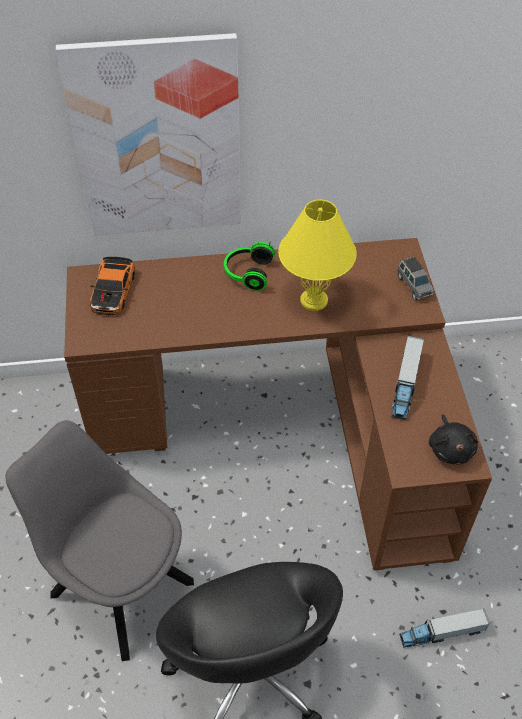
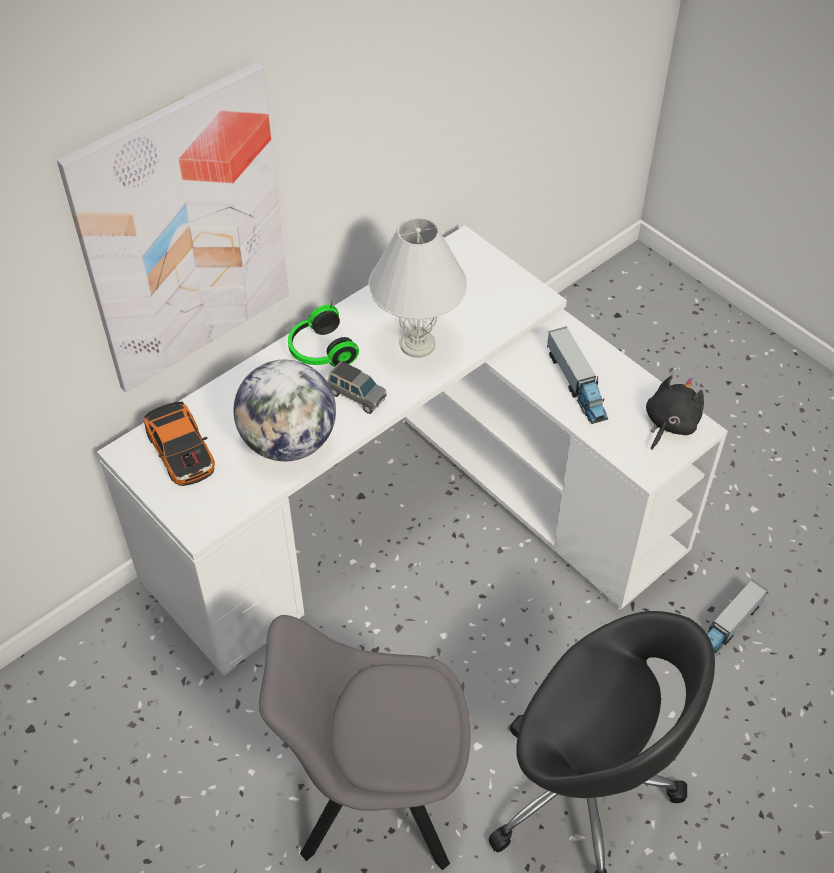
camera: 35 degrees left, 0 degrees up
brown desk [64,238,492,571] -> white desk [97,225,728,676]
yellow table lamp [278,199,357,311] -> white table lamp [368,217,467,358]
grey toy car [397,257,433,301] -> grey toy car moved to [328,361,387,414]
black plush toy [429,414,478,465] -> black plush toy turned 105 degrees counterclockwise [646,375,704,450]
none -> globe [234,360,336,461]

